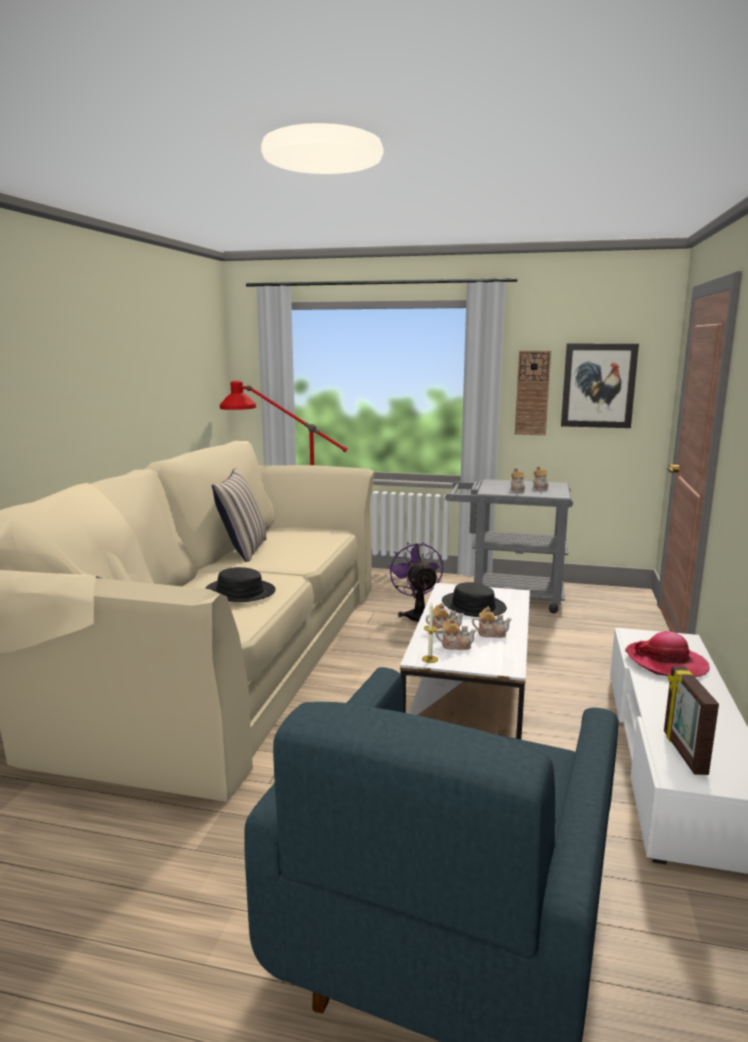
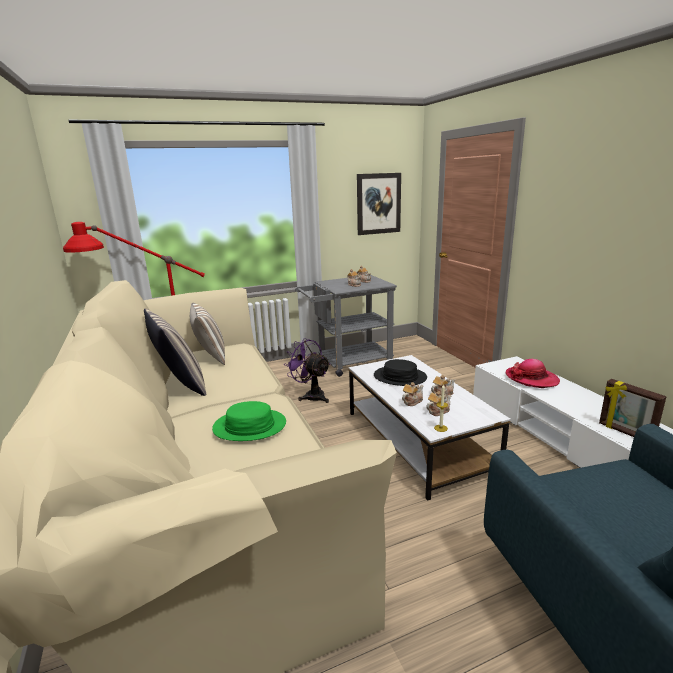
camera: 35 degrees left, 5 degrees up
black hat [205,567,276,602] -> green hat [212,401,286,441]
wall clock [515,351,551,435] -> none
none -> pillow [190,302,225,365]

